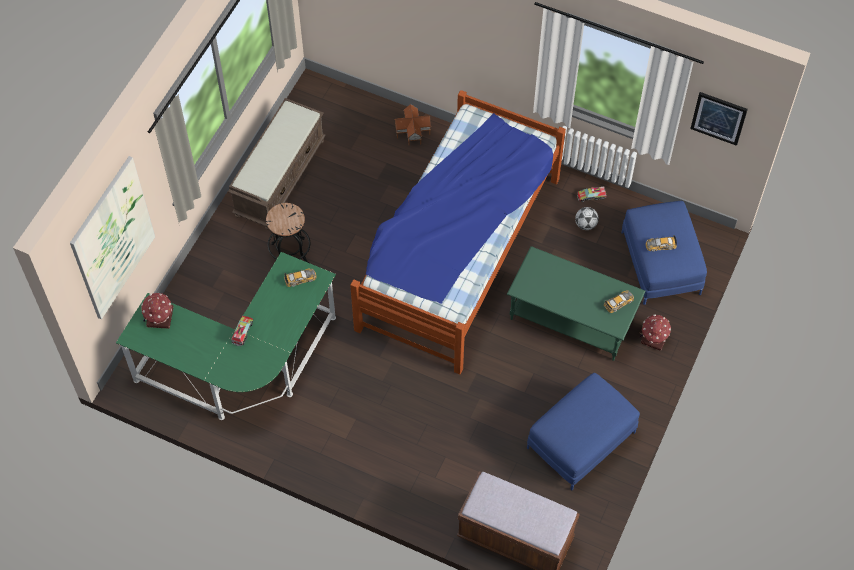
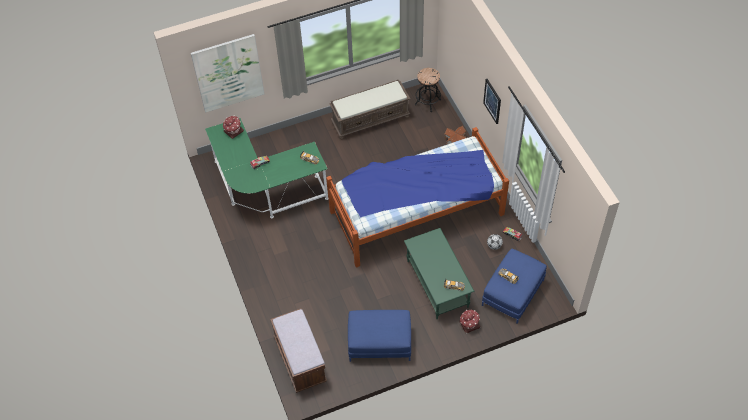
camera: 45 degrees right, 5 degrees down
black stool [266,203,310,263] -> black stool moved to [415,68,441,112]
picture [690,92,748,146] -> picture moved to [483,79,501,124]

